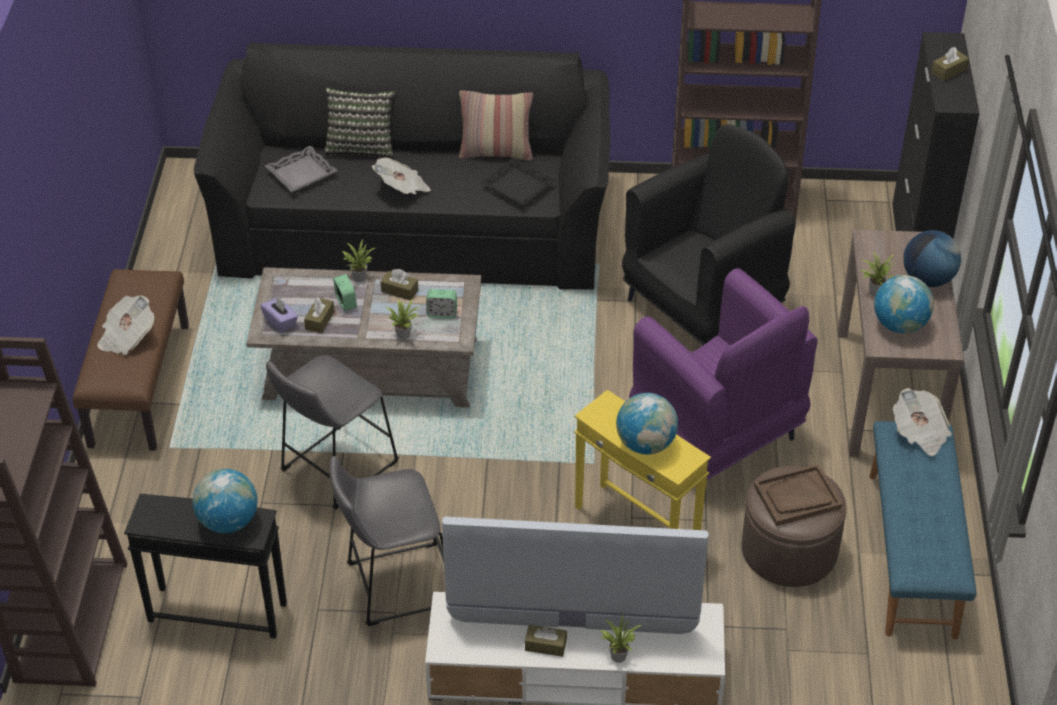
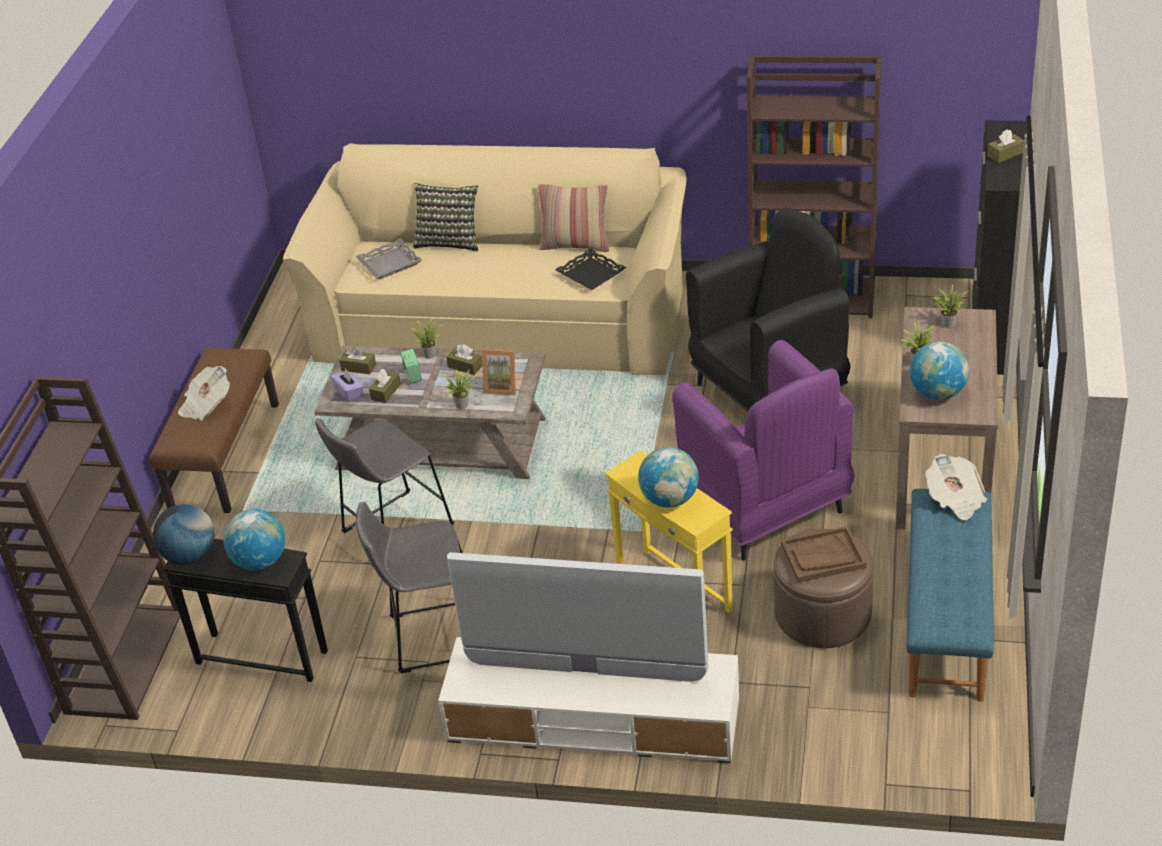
camera: 10 degrees right, 5 degrees down
black sofa [194,42,611,290] -> beige sofa [283,143,687,375]
newspaper [372,158,431,194] -> none
alarm clock [426,289,457,319] -> picture frame [482,349,516,395]
brown tissue box [525,625,567,657] -> brown tissue box moved to [339,347,376,374]
potted plant [599,615,641,663] -> potted plant moved to [932,285,969,328]
globe [904,230,961,287] -> globe moved to [153,504,215,565]

